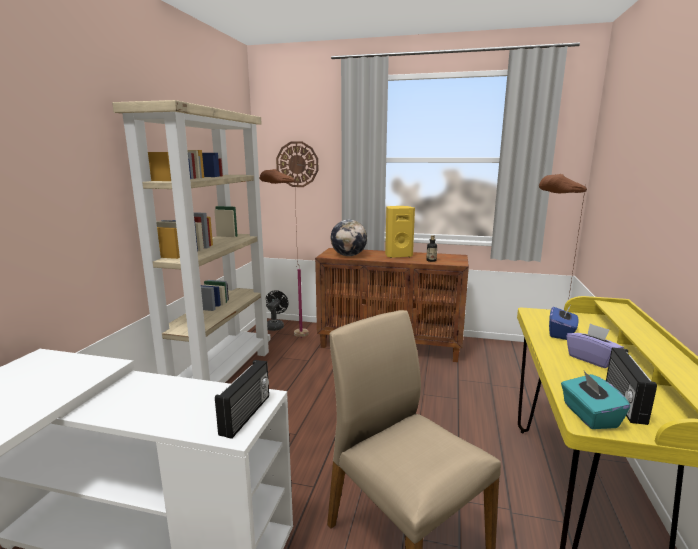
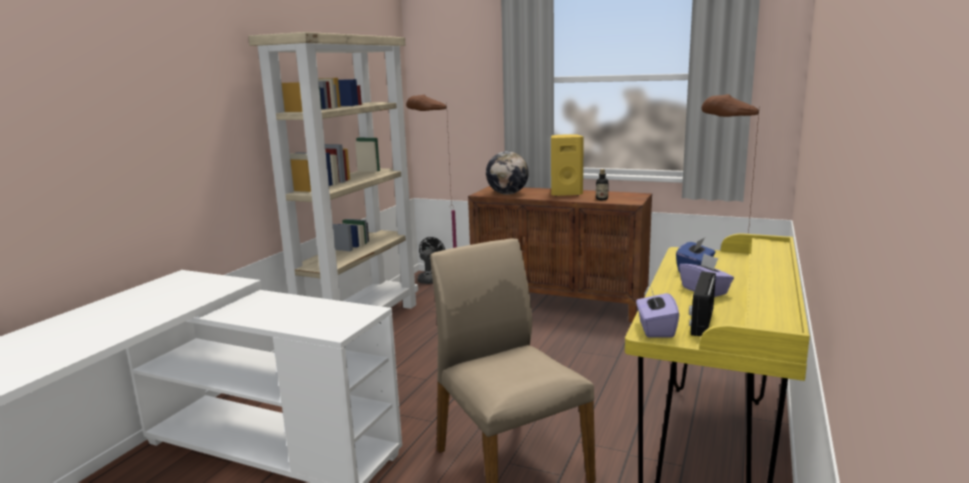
camera: 10 degrees right, 0 degrees up
radio [215,360,269,439] -> none
wall clock [276,141,318,187] -> none
turquoise tissue box [561,371,630,429] -> purple tissue box [636,288,679,338]

